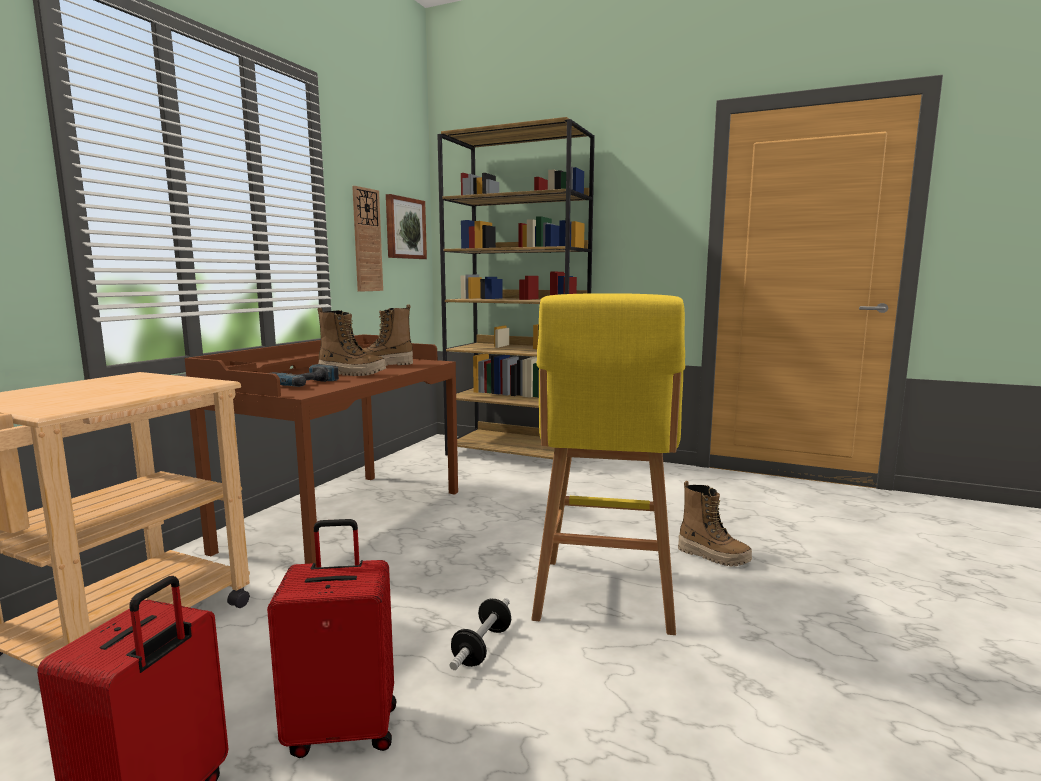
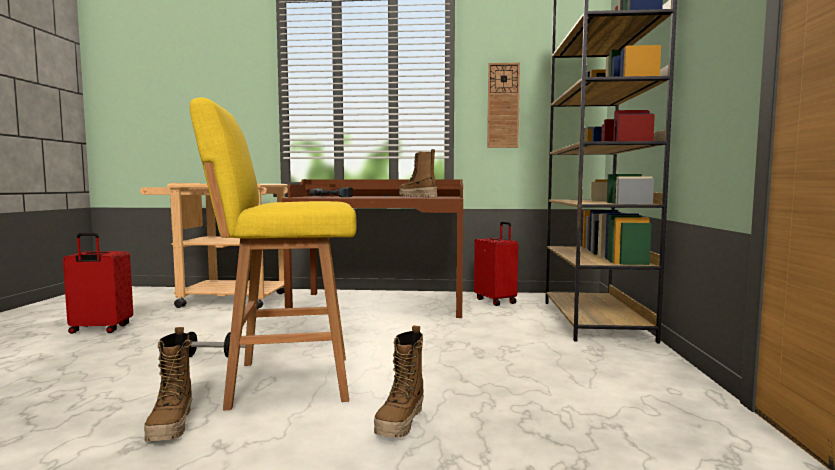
camera: 70 degrees right, 5 degrees down
red suitcase [267,519,396,758] -> red suitcase moved to [474,222,518,306]
boot [318,308,386,376] -> boot moved to [144,327,192,442]
picture [386,194,427,259] -> none

